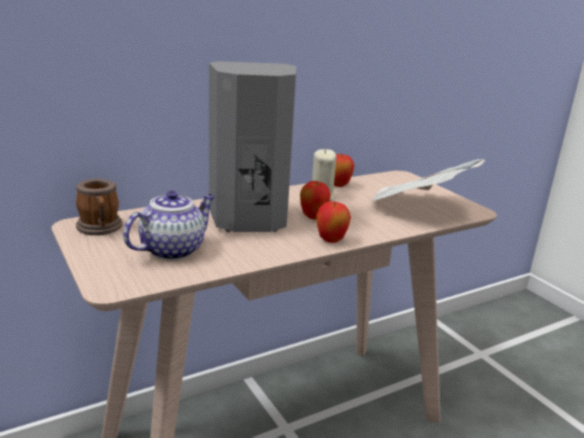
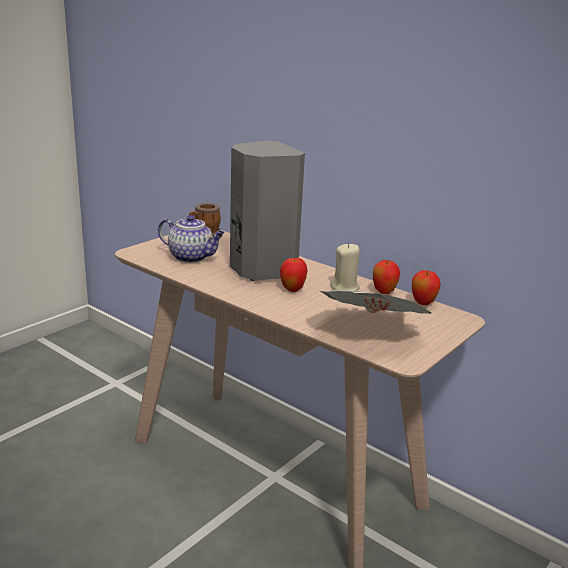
camera: 70 degrees right, 0 degrees up
apple [316,201,351,243] -> apple moved to [412,270,441,305]

